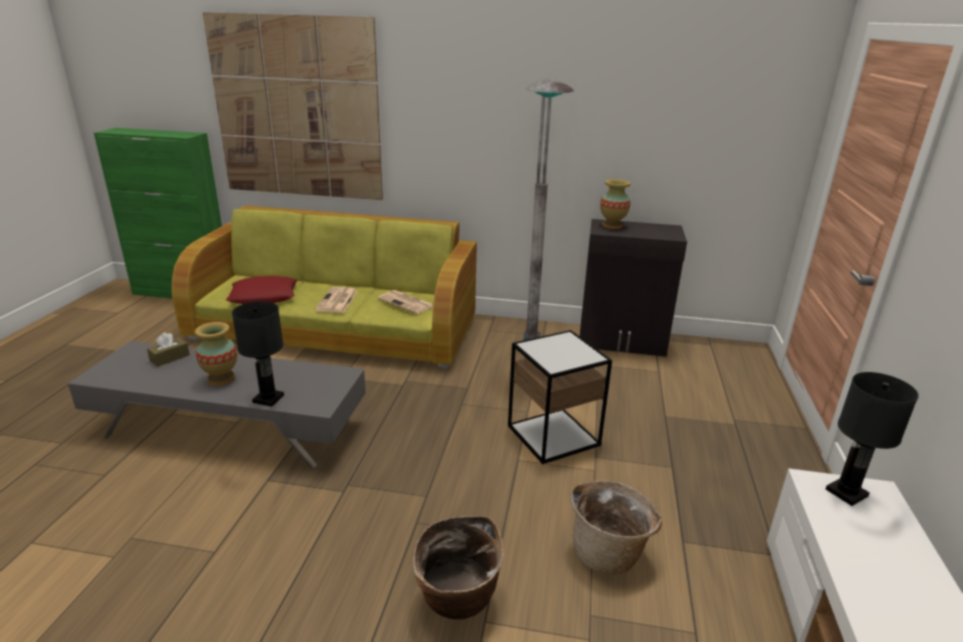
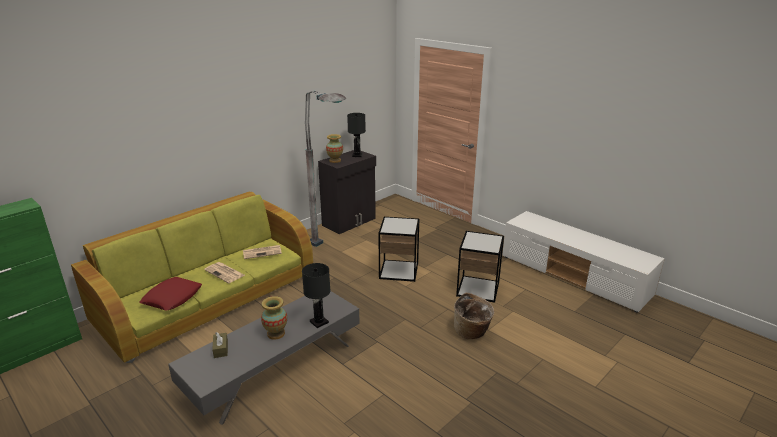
camera: 55 degrees left, 0 degrees up
picture [203,12,383,200] -> none
basket [570,480,662,575] -> side table [456,231,504,303]
black table lamp [826,372,919,506] -> black table lamp moved to [347,113,366,157]

